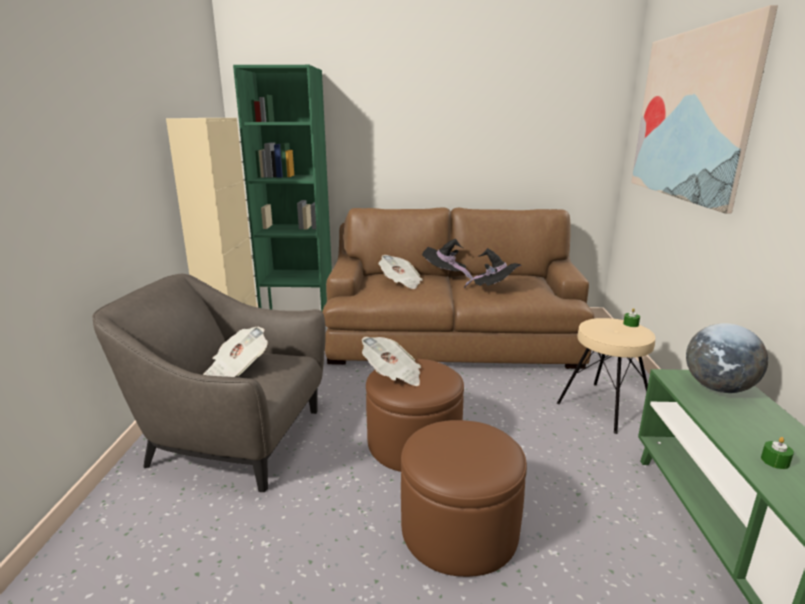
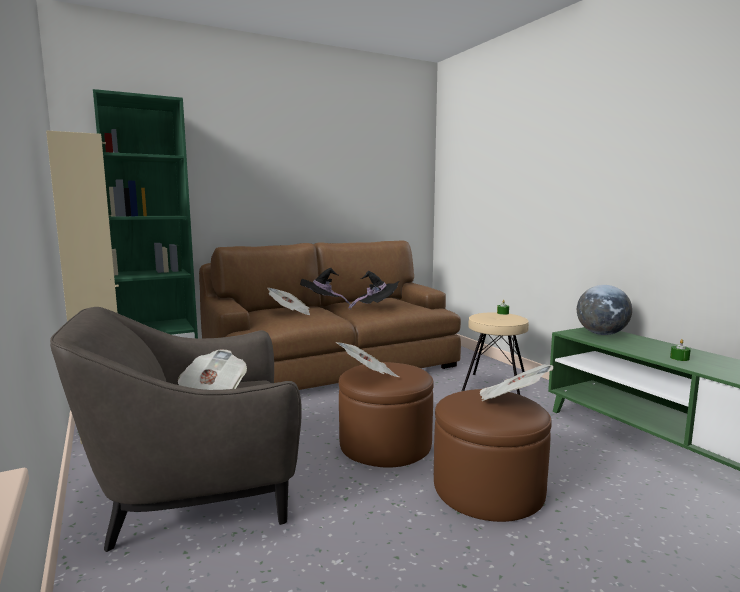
camera: 30 degrees left, 10 degrees down
picture [631,5,778,213] -> none
none -> newspaper [480,364,553,401]

